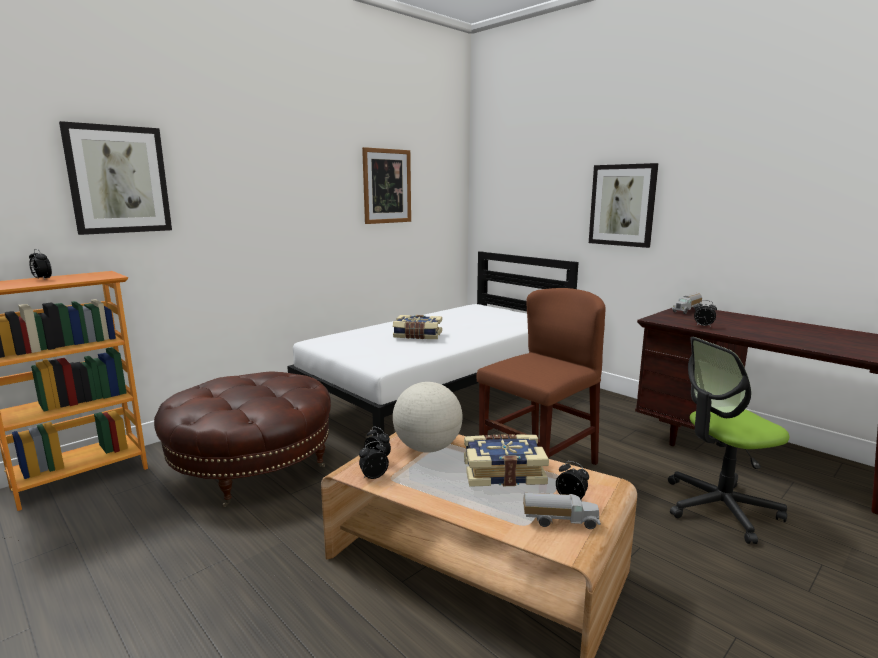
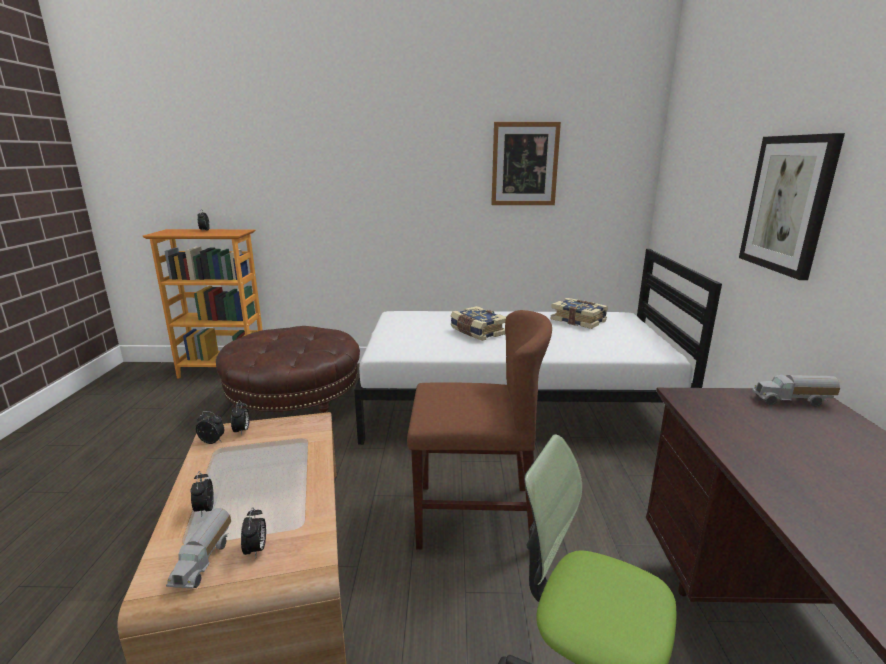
camera: 45 degrees right, 5 degrees up
picture [59,121,172,235] -> none
globe [393,382,463,453] -> none
book [464,435,549,487] -> book moved to [551,298,608,329]
toy truck [523,493,601,529] -> toy truck turned 45 degrees clockwise [166,508,231,589]
alarm clock [694,300,717,327] -> alarm clock moved to [190,471,214,517]

